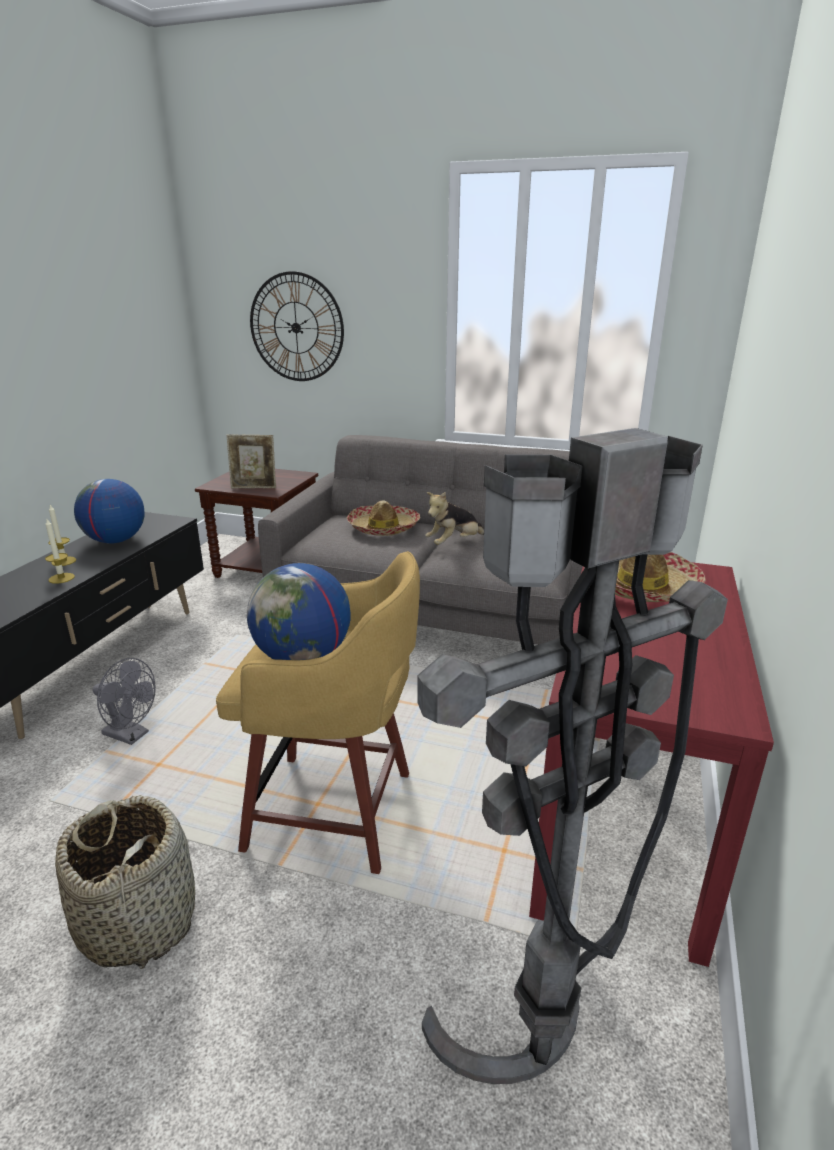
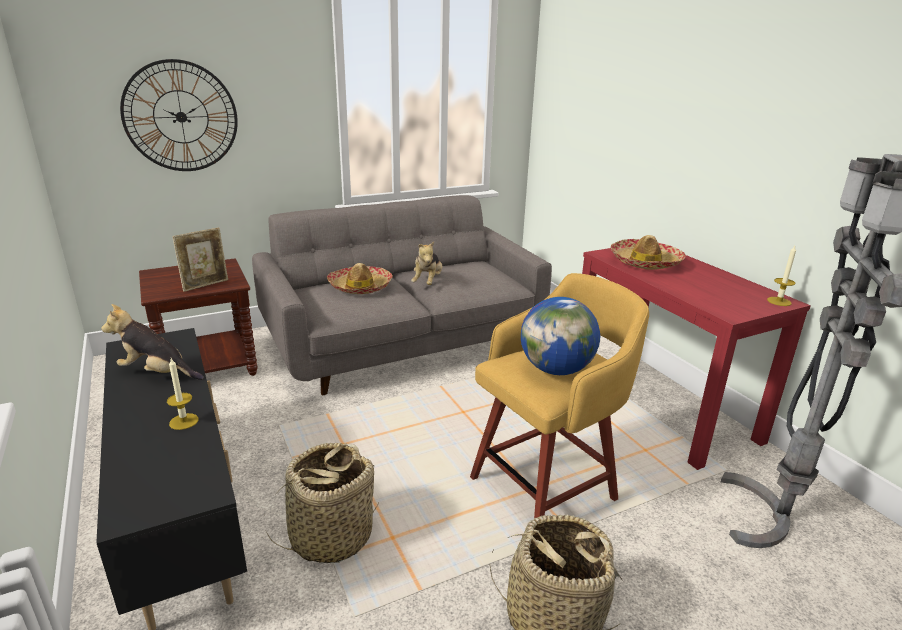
camera: 45 degrees left, 0 degrees up
candle [48,505,76,566] -> candle moved to [767,246,796,306]
globe [74,479,145,544] -> plush toy [101,304,204,380]
grey fan [92,658,156,745] -> basket [267,443,380,563]

